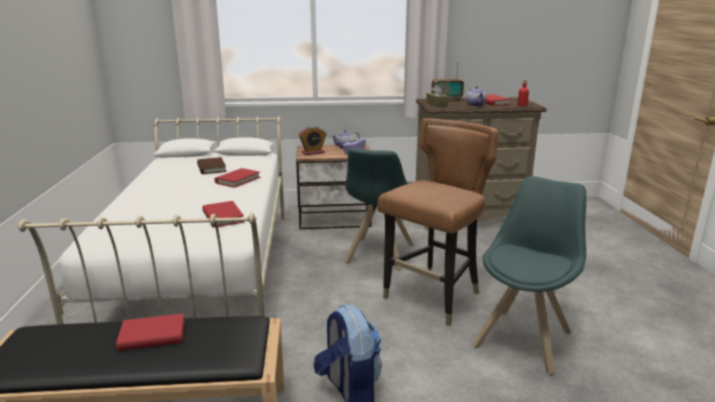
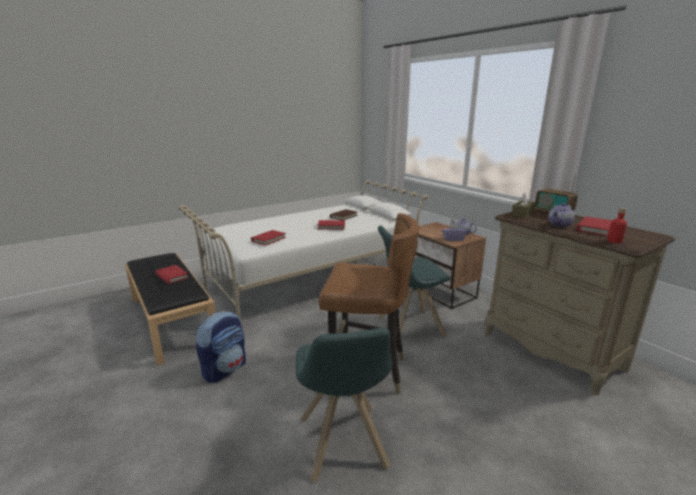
camera: 60 degrees right, 0 degrees up
alarm clock [299,126,326,155] -> none
turquoise chair [472,176,586,375] -> turquoise chair turned 75 degrees clockwise [296,328,393,483]

